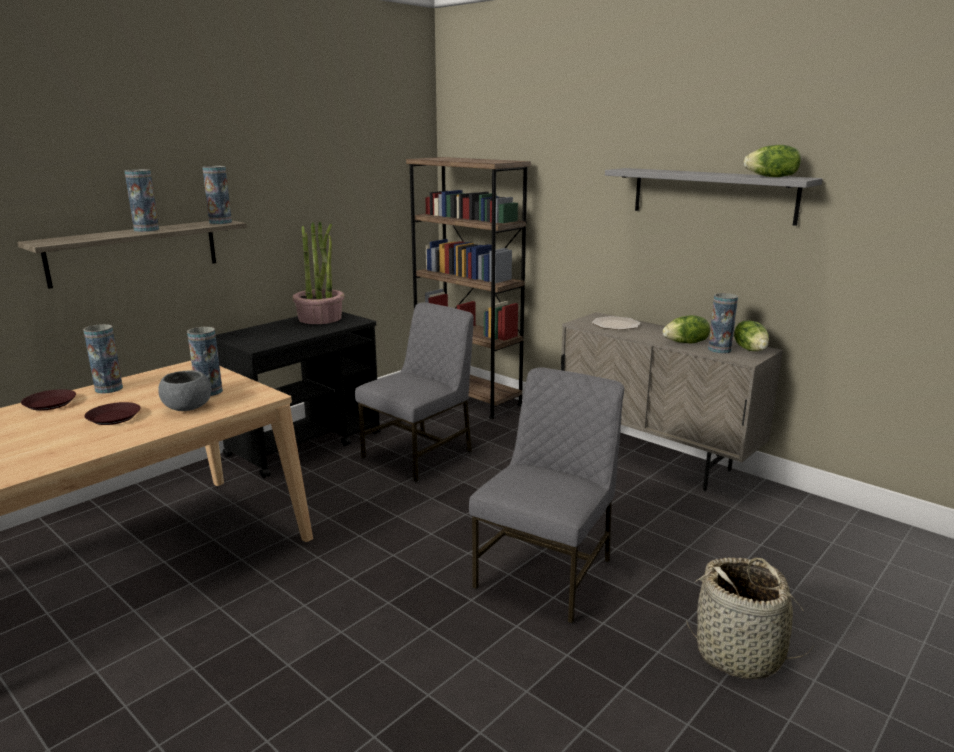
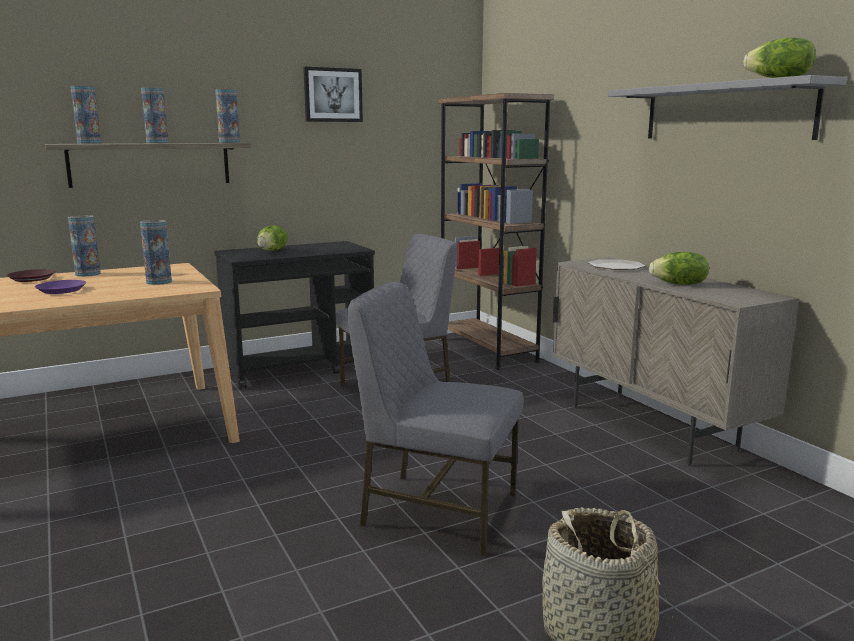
camera: 20 degrees right, 5 degrees down
brown plate [85,402,140,425] -> purple plate [35,280,86,294]
grey bowl [158,370,211,411] -> none
potted plant [292,221,344,324] -> none
grey chair [469,367,624,624] -> grey chair turned 120 degrees counterclockwise [347,282,524,556]
vase [708,293,738,354] -> vase moved to [70,86,101,144]
lettuce [734,320,769,351] -> lettuce moved to [257,225,288,251]
none -> picture [303,67,363,122]

